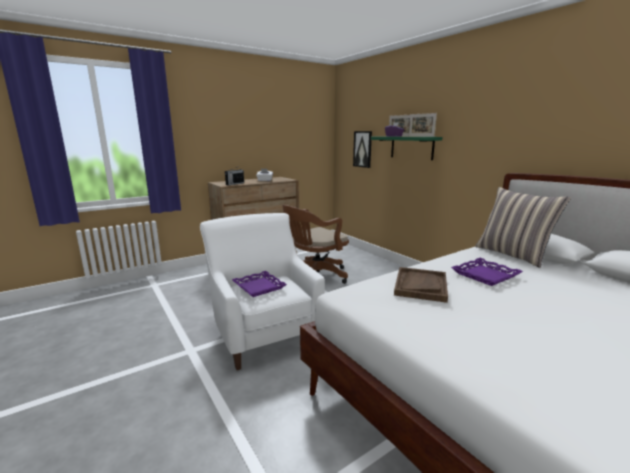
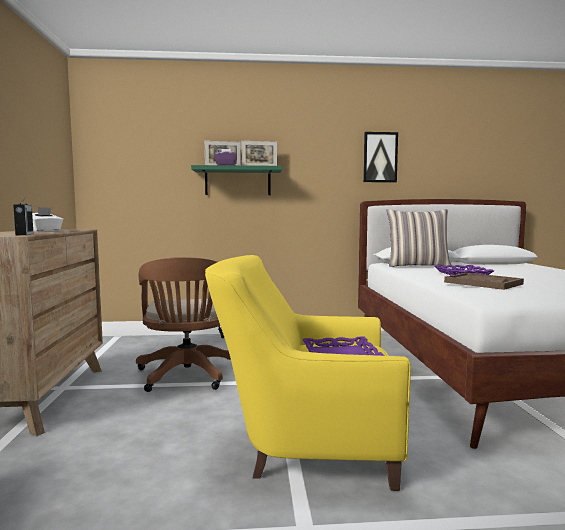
camera: 60 degrees left, 10 degrees down
white armchair [200,213,325,370] -> yellow armchair [205,255,411,491]
picture [353,131,372,168] -> picture moved to [363,132,398,182]

